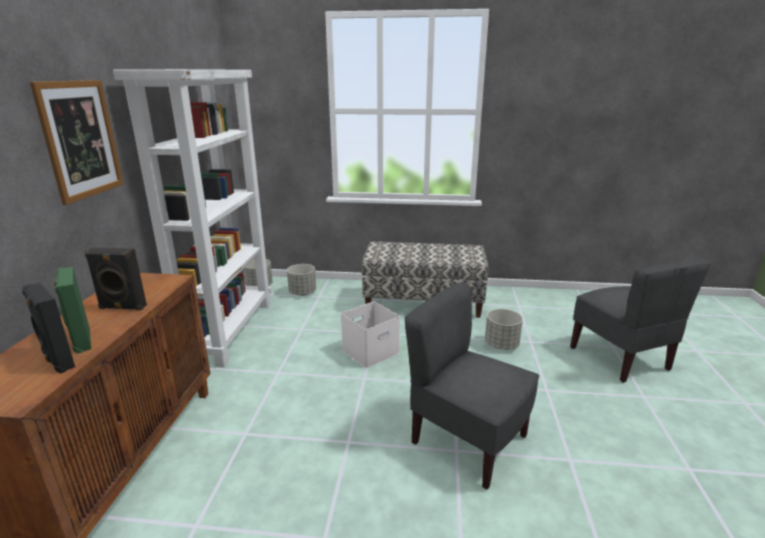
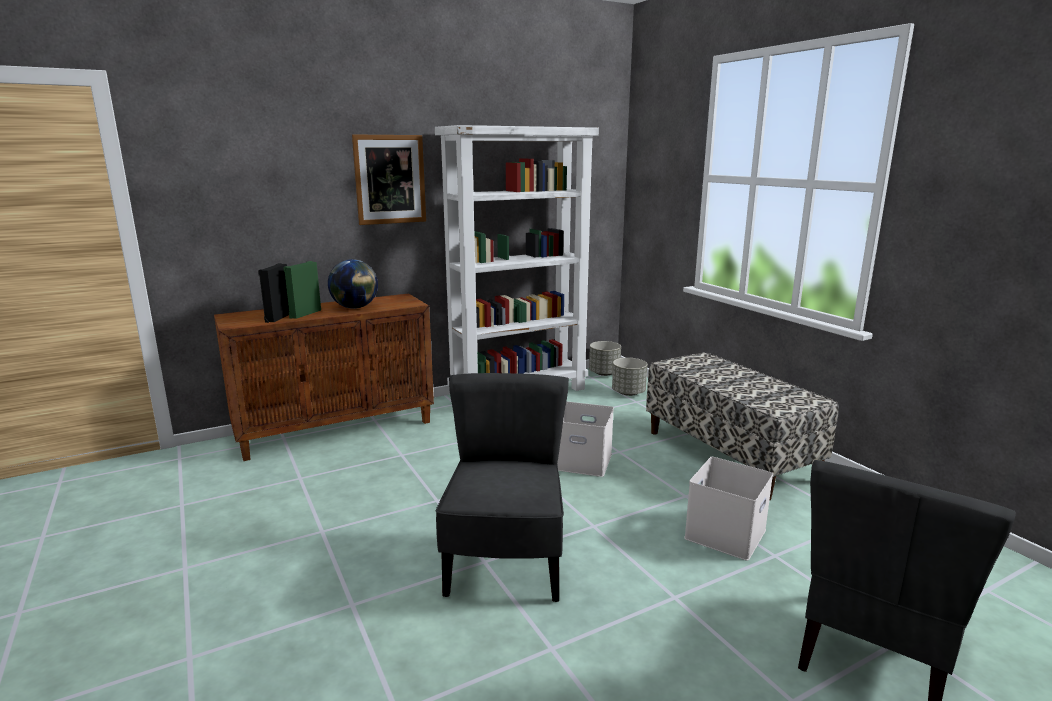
camera: 55 degrees right, 5 degrees down
black speaker [84,248,147,310] -> globe [328,259,378,309]
grey planter [485,309,523,350] -> white storage box [684,457,773,561]

